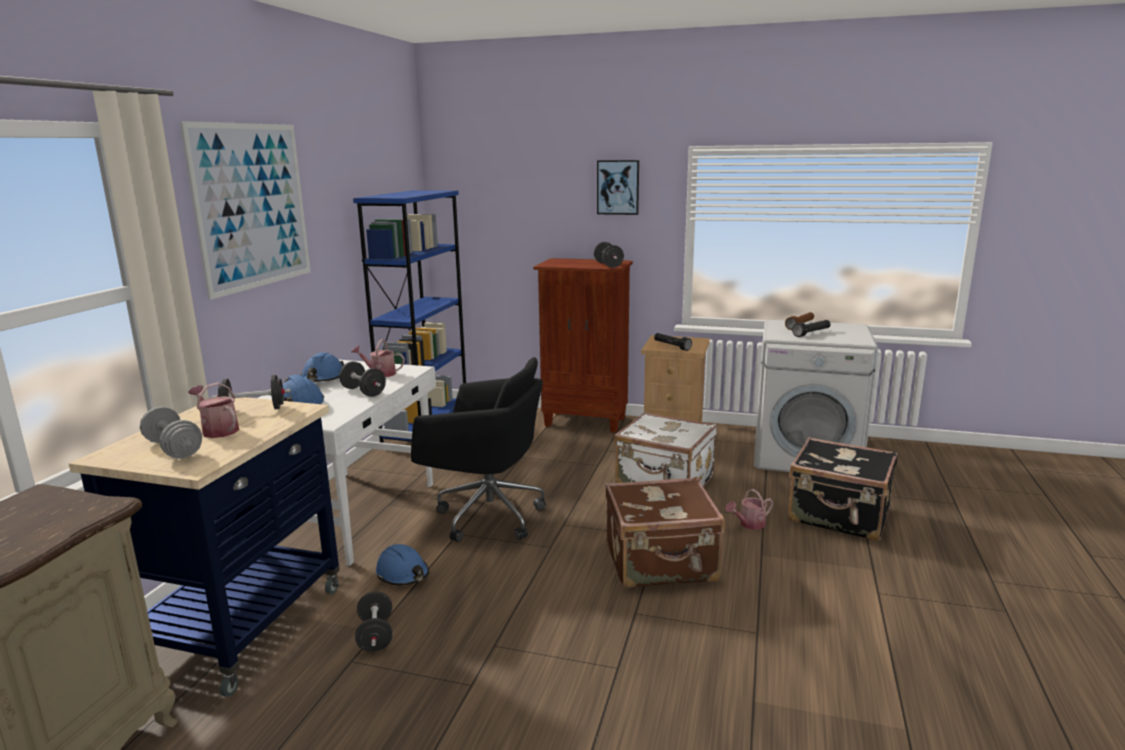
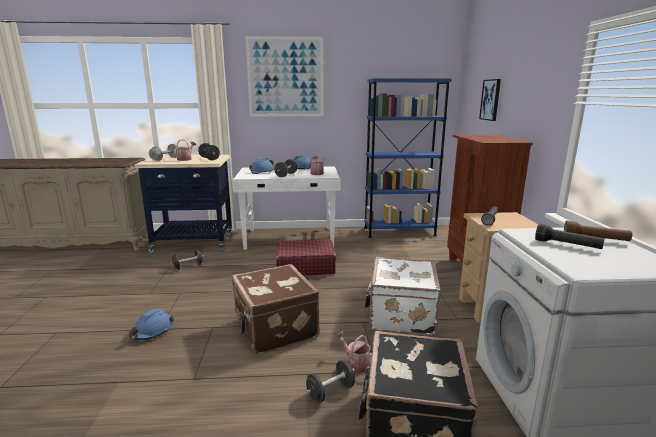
camera: 70 degrees right, 0 degrees up
blue hard hat [376,544,429,586] -> blue hard hat moved to [129,309,174,340]
black office chair [411,357,546,542] -> red suitcase [276,239,336,275]
black dumbbell [594,242,624,268] -> black dumbbell moved to [305,360,355,403]
picture [597,160,639,215] -> picture moved to [479,79,501,121]

